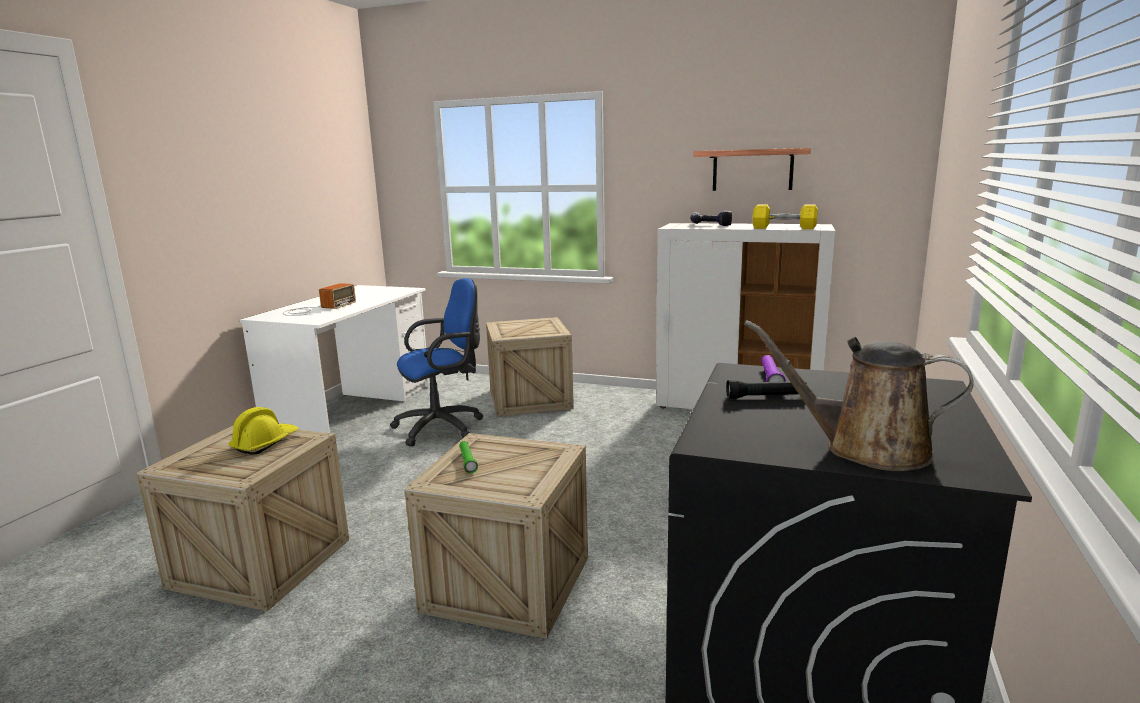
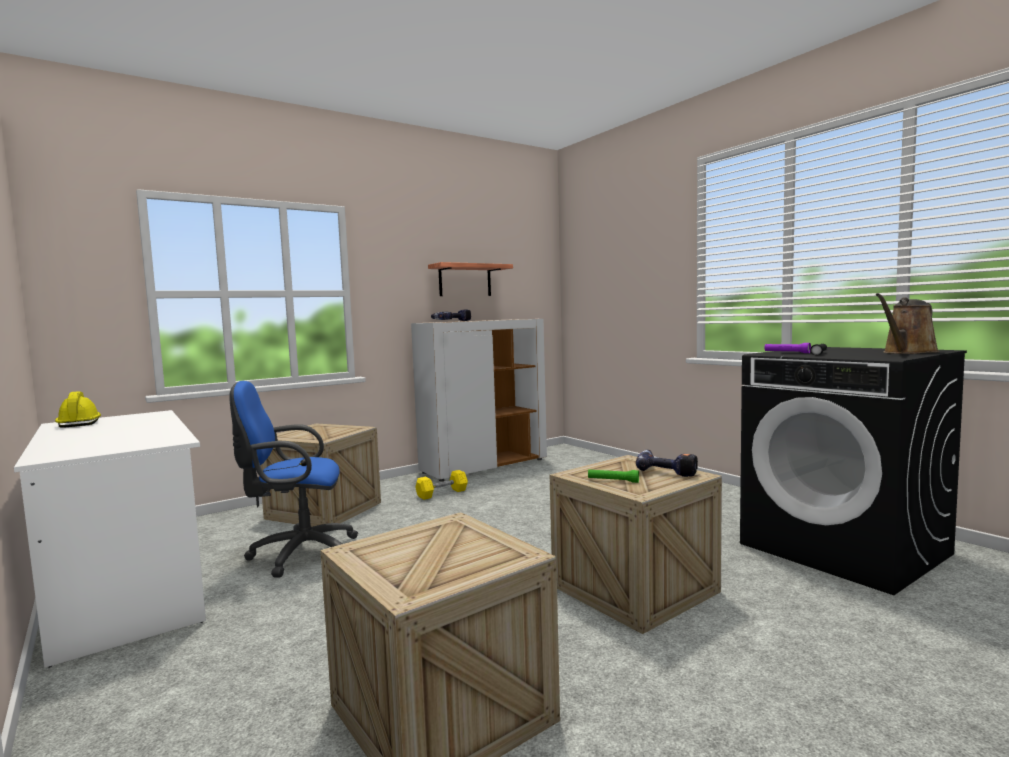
camera: 55 degrees left, 10 degrees down
yellow hard hat [228,407,298,454] -> yellow hard hat moved to [55,391,101,428]
radio [283,283,356,316] -> none
blue office chair [390,278,483,447] -> blue office chair turned 105 degrees counterclockwise [229,381,358,578]
yellow dumbbell [753,204,818,229] -> yellow dumbbell moved to [415,470,468,500]
none -> power drill [636,450,698,477]

